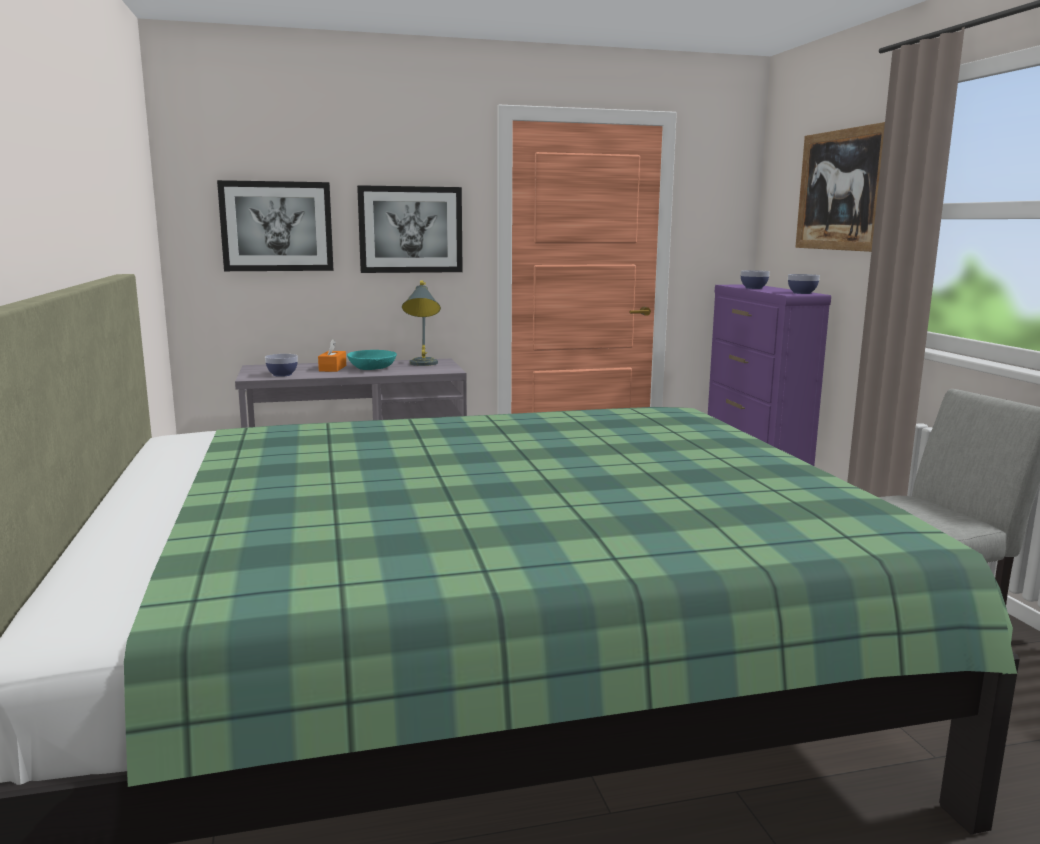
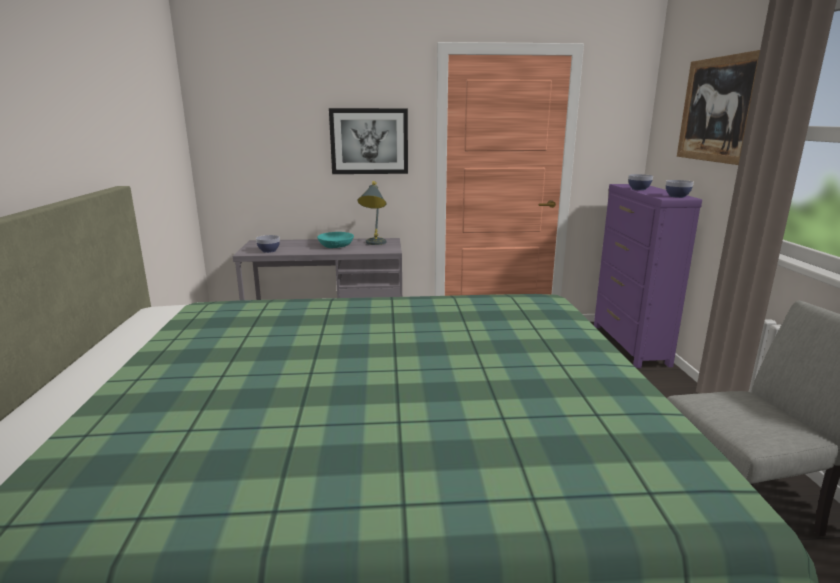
camera: 10 degrees right, 5 degrees up
picture [217,180,334,271] -> none
orange tissue box [318,339,346,372] -> none

